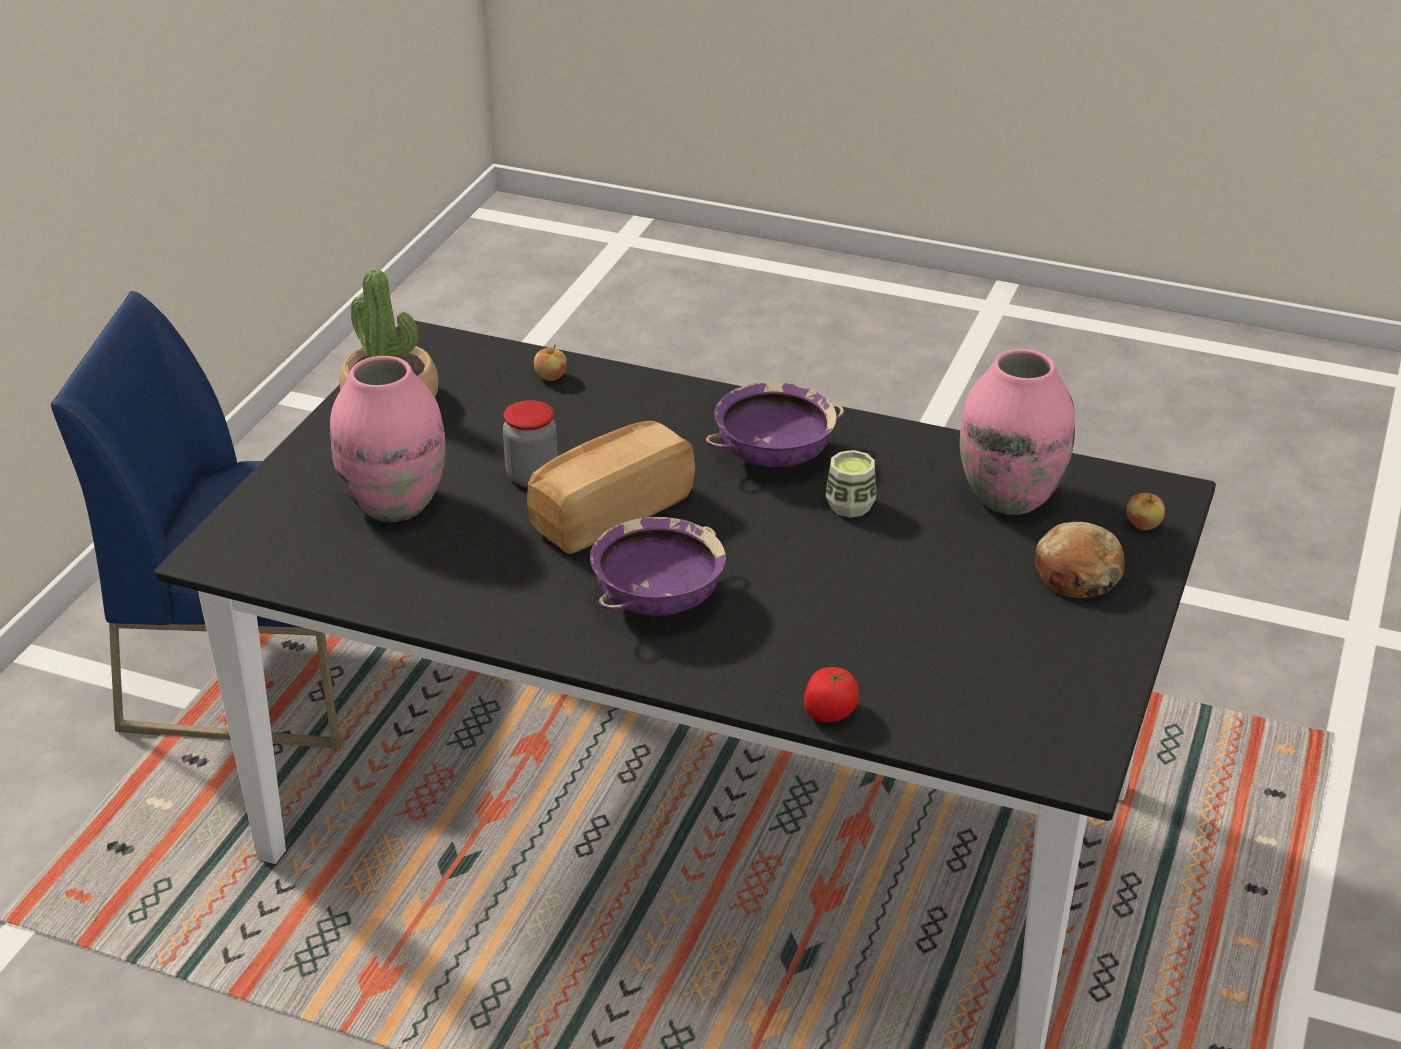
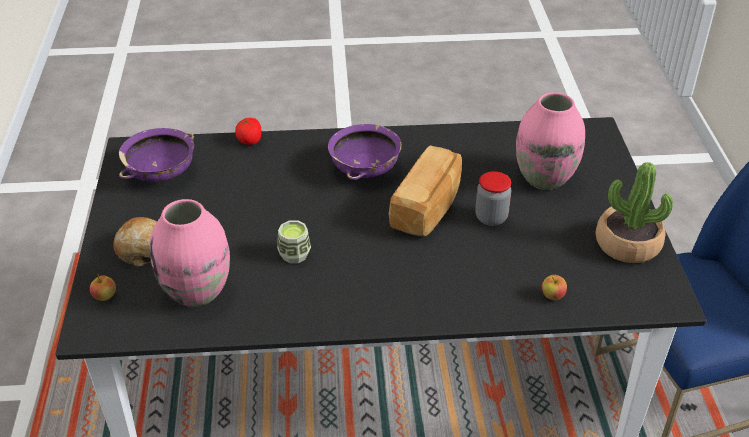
camera: 155 degrees right, 5 degrees up
purple bowl [705,382,845,467] -> purple bowl moved to [119,128,194,182]

